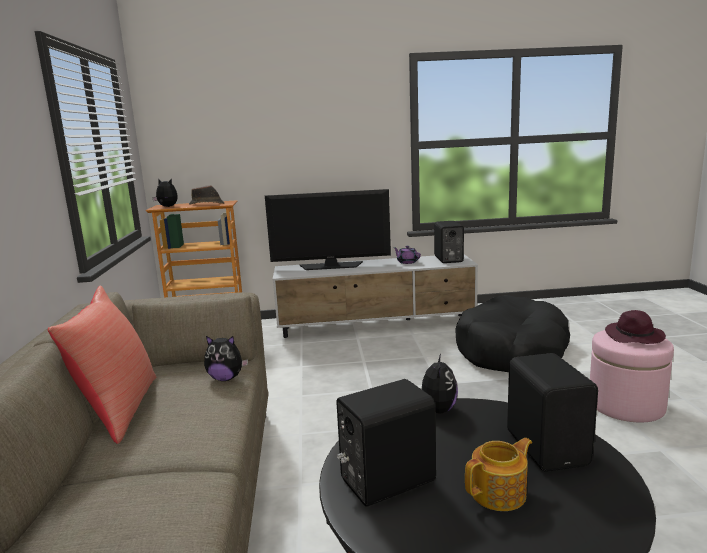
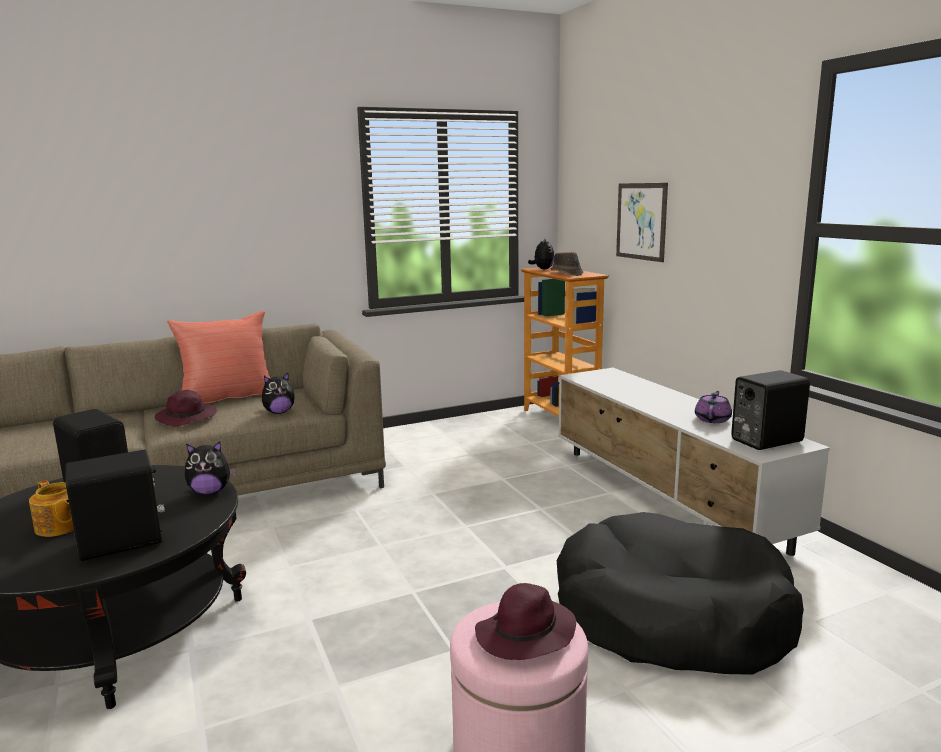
camera: 70 degrees right, 0 degrees up
plush toy [204,336,248,381] -> plush toy turned 105 degrees counterclockwise [262,373,295,414]
television [265,189,391,270] -> none
none -> purple hat [155,390,217,427]
none -> picture [616,183,668,262]

